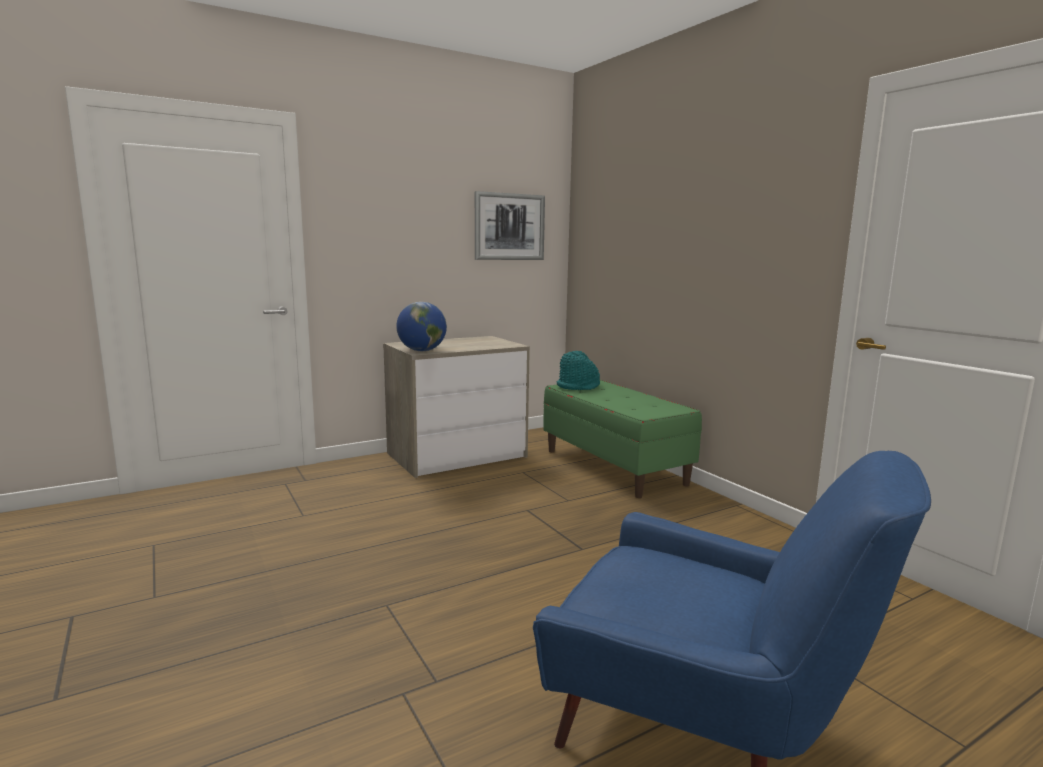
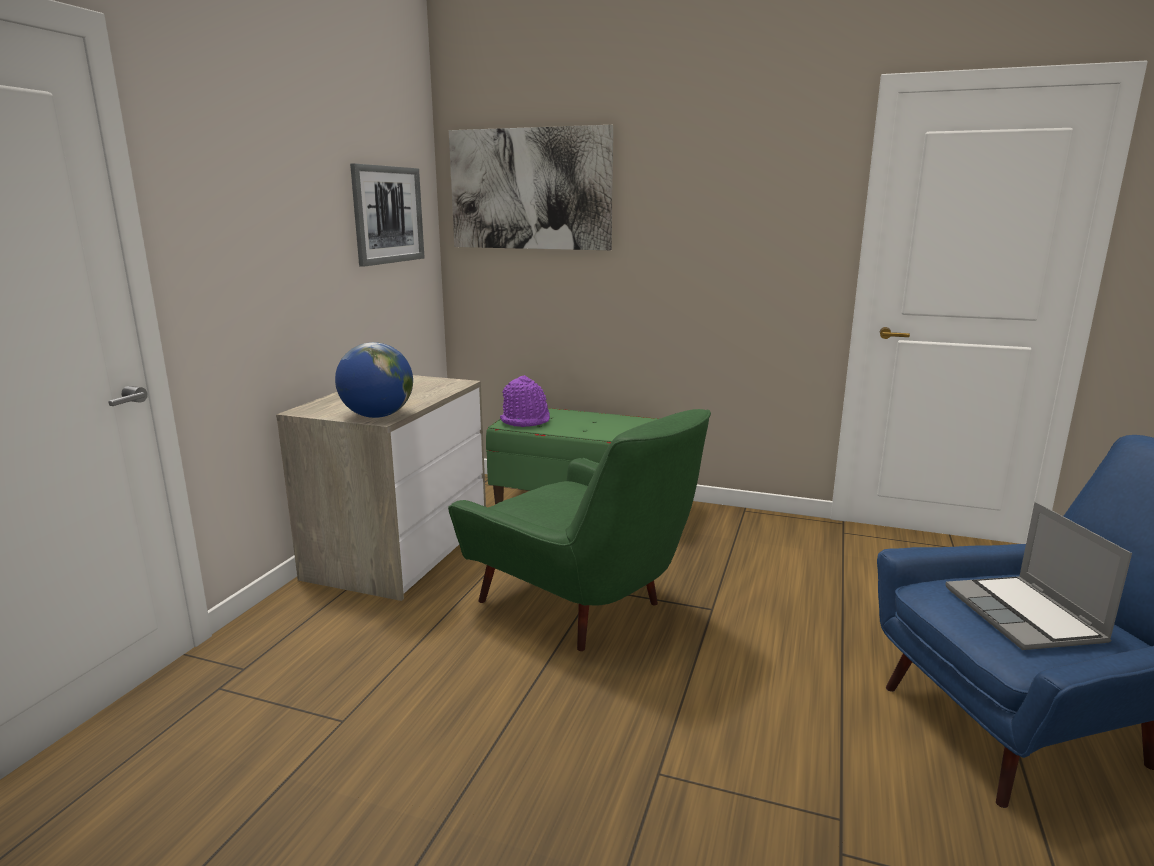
camera: 40 degrees left, 5 degrees up
turquoise hat [557,351,600,390] -> purple hat [500,375,550,427]
none -> green armchair [448,409,711,651]
none -> picture [449,125,613,250]
none -> laptop [945,502,1132,650]

